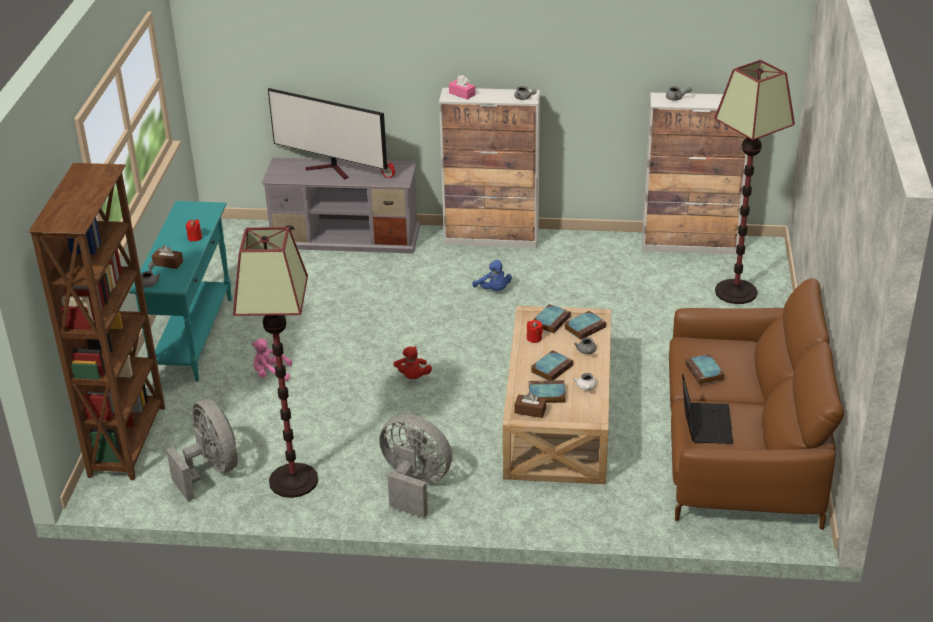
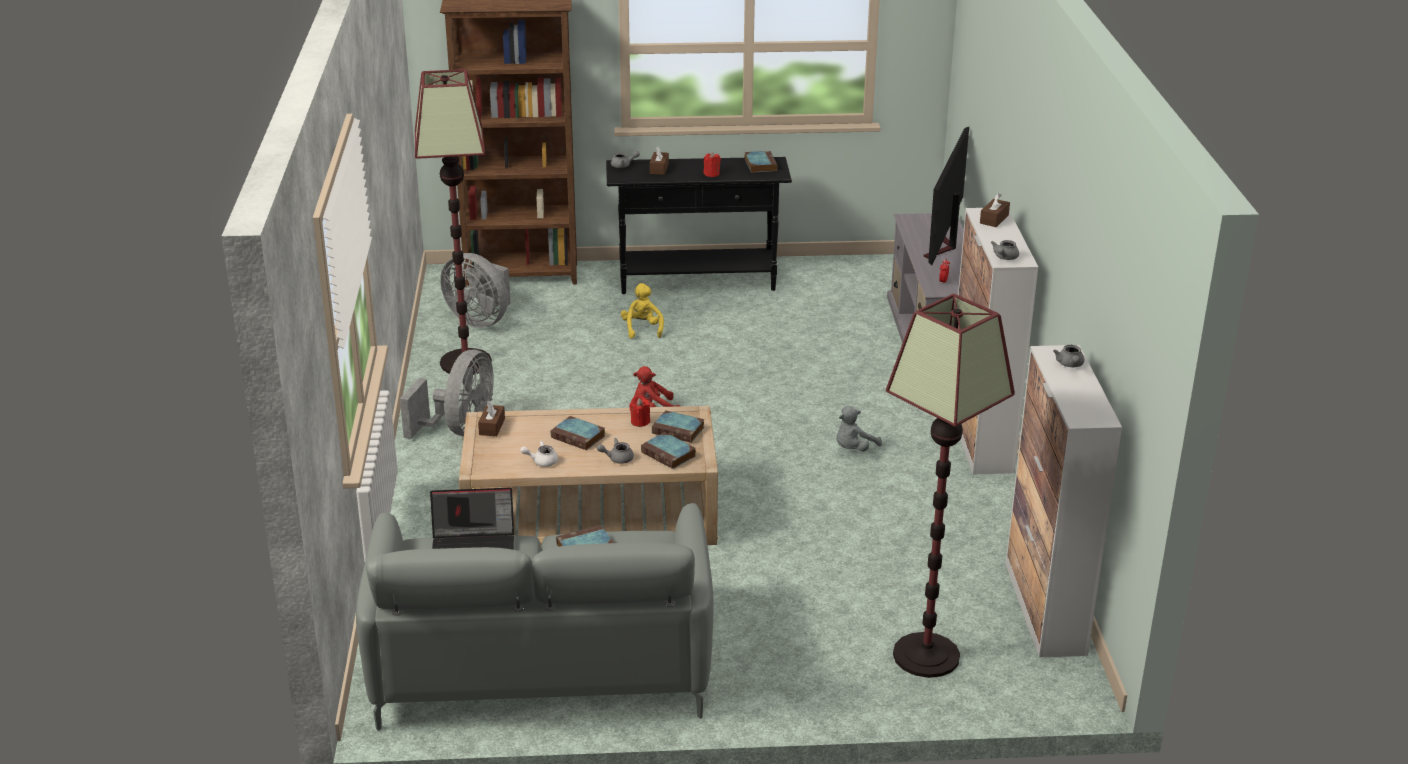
camera: 80 degrees right, 5 degrees down
turquoise console table [129,201,232,382] -> black console table [606,157,792,294]
grey fan [166,399,238,501] -> grey fan turned 75 degrees clockwise [440,253,511,328]
pink plush toy [252,339,292,381] -> yellow plush toy [621,283,664,339]
pink tissue box [449,75,475,100] -> brown tissue box [980,193,1010,227]
blue plush toy [473,260,512,291] -> grey plush toy [837,406,882,452]
book [529,380,566,403] -> book moved to [744,151,777,173]
brown sofa [669,278,844,530] -> grey sofa [356,503,714,731]

